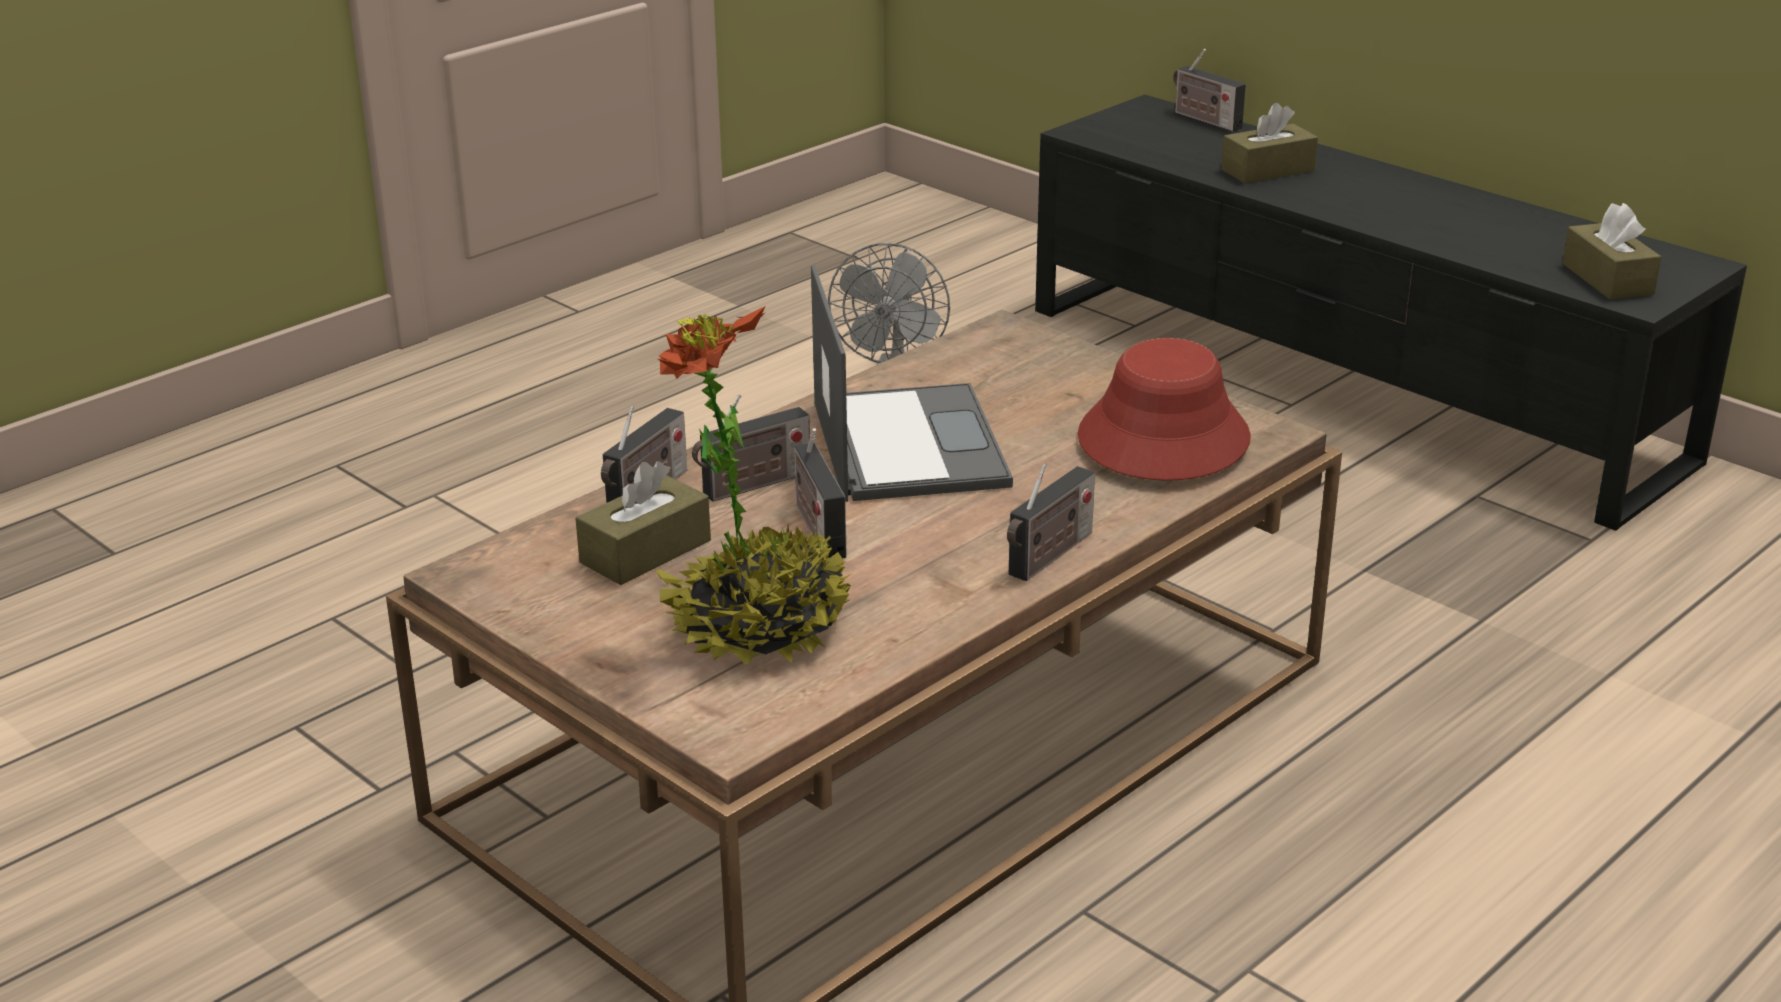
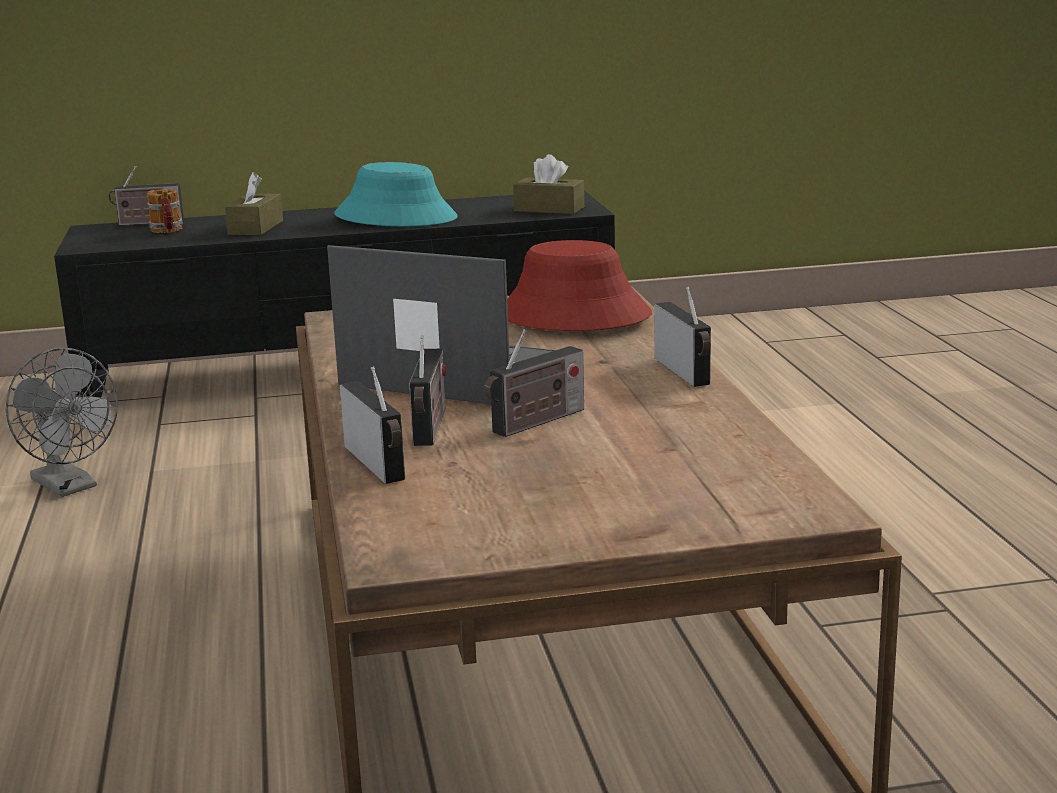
camera: 55 degrees left, 10 degrees down
brown tissue box [575,461,711,585] -> none
potted plant [655,306,851,665] -> none
radio [794,428,847,559] -> radio turned 60 degrees counterclockwise [485,329,584,437]
none -> mug [147,189,183,233]
none -> turquoise hat [334,162,458,226]

